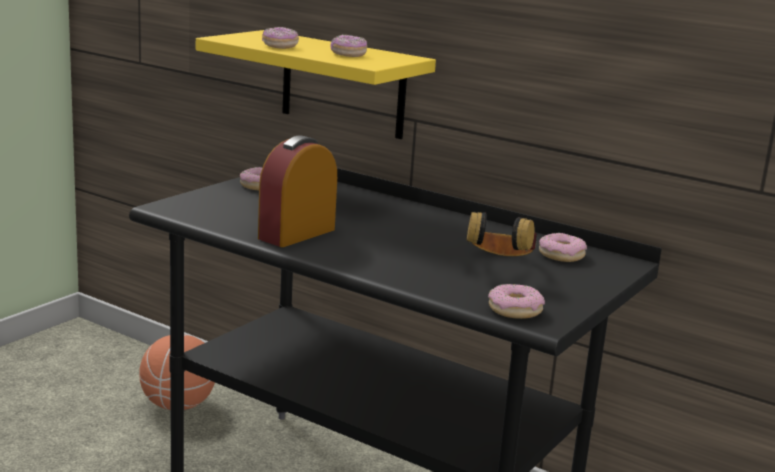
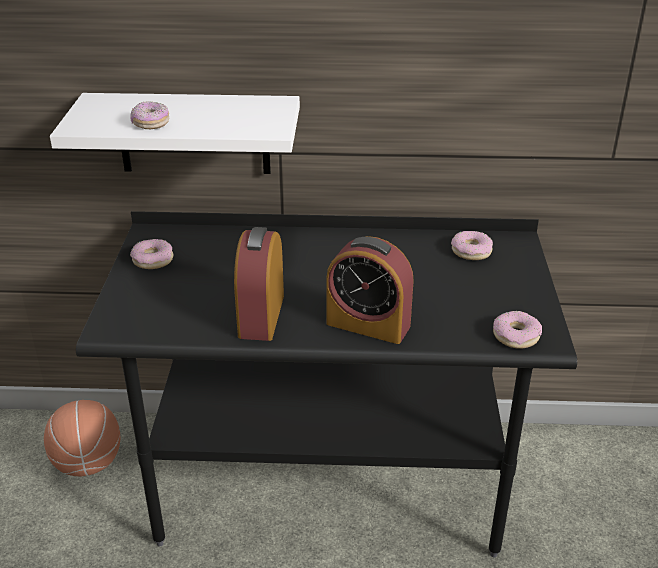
camera: 30 degrees left, 15 degrees up
yellow shelf [196,30,436,139] -> white shelf [50,93,300,174]
donut [330,35,367,57] -> none
headphones [467,211,537,256] -> none
none -> alarm clock [326,236,414,344]

